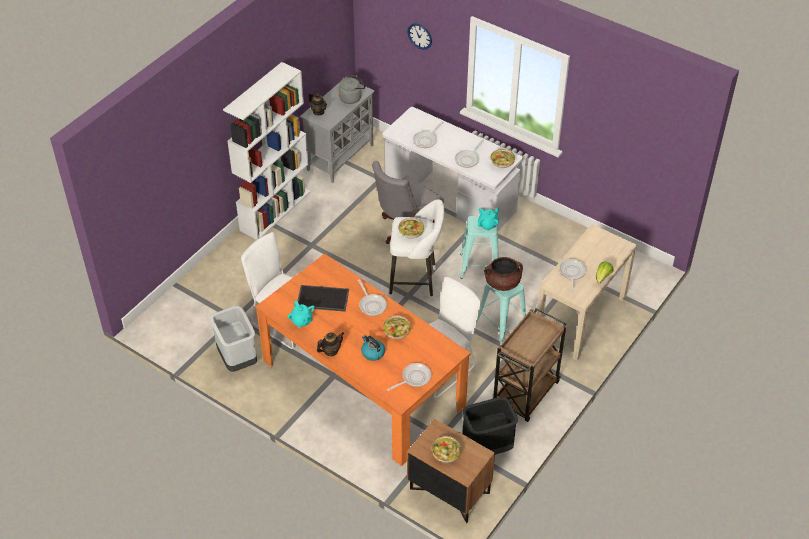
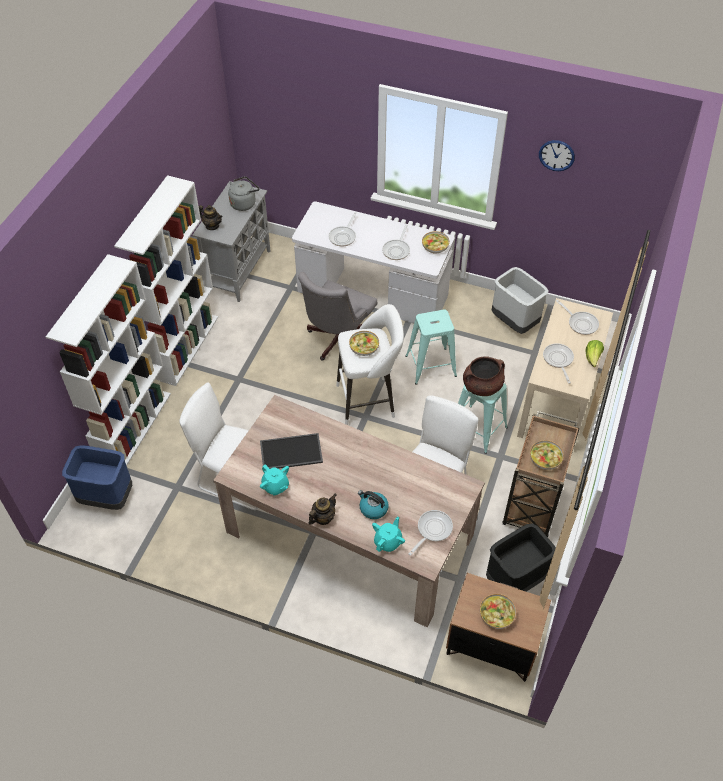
camera: 15 degrees left, 5 degrees up
grey trash can [210,306,257,372] -> grey trash can moved to [492,267,548,334]
orange dining table [255,253,470,466] -> beige dining table [213,395,485,628]
frying pan [358,280,387,316] -> frying pan moved to [556,300,599,335]
bowl [383,316,411,339] -> bowl moved to [530,440,564,470]
wall clock [407,23,432,50] -> wall clock moved to [539,140,575,171]
turquoise teapot [478,207,499,231] -> turquoise teapot moved to [372,516,405,552]
none -> white bookcase [46,254,171,466]
none -> blue trash can [62,445,132,510]

